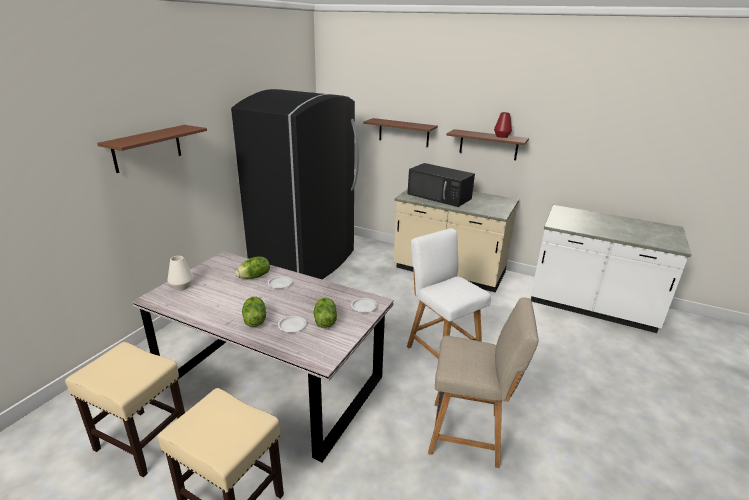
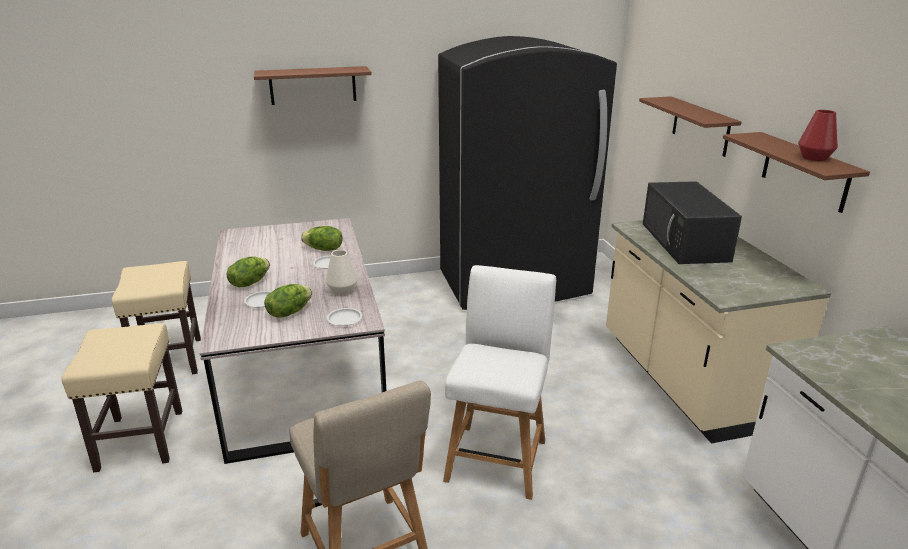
camera: 50 degrees right, 0 degrees up
white vase [167,256,194,290] -> white vase moved to [326,250,357,295]

